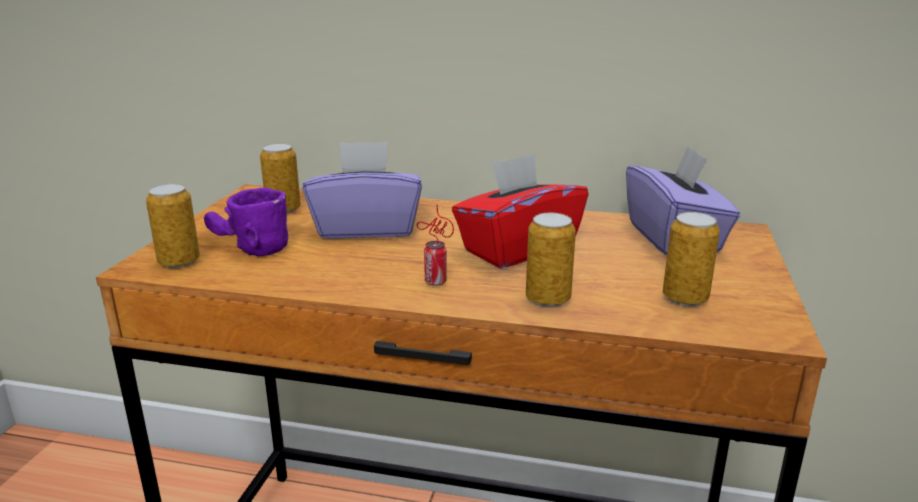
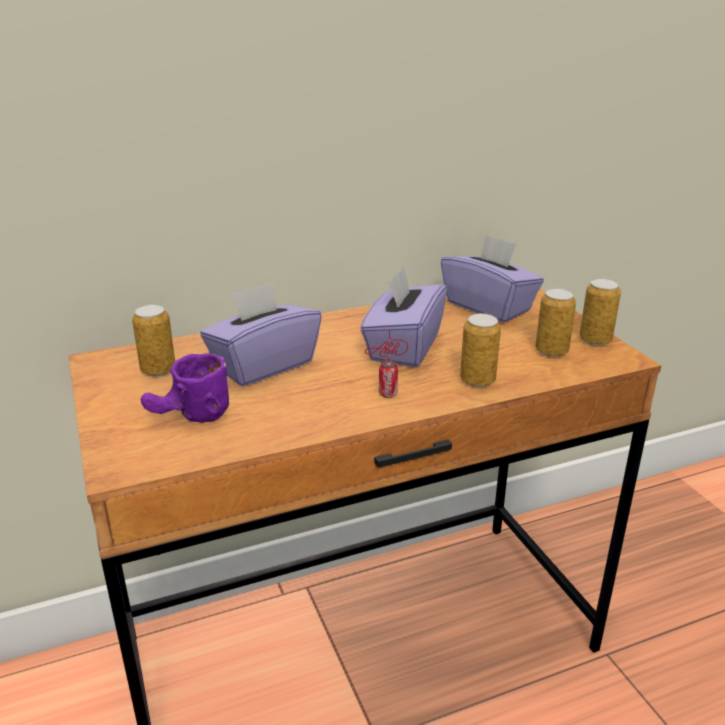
camera: 35 degrees left, 5 degrees up
can [146,184,200,268] -> can moved to [579,278,621,345]
red tissue box [452,153,588,268] -> purple tissue box [360,266,447,368]

